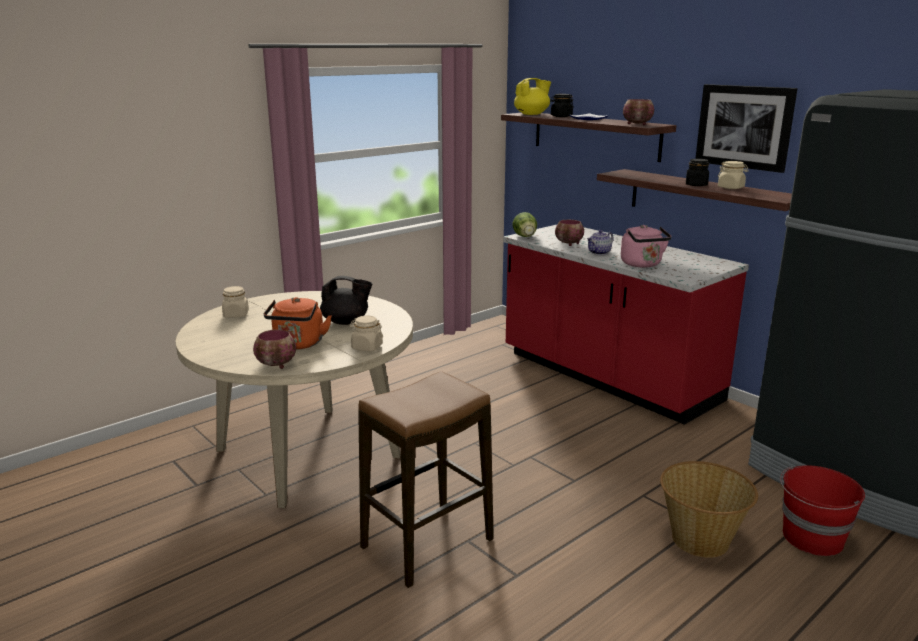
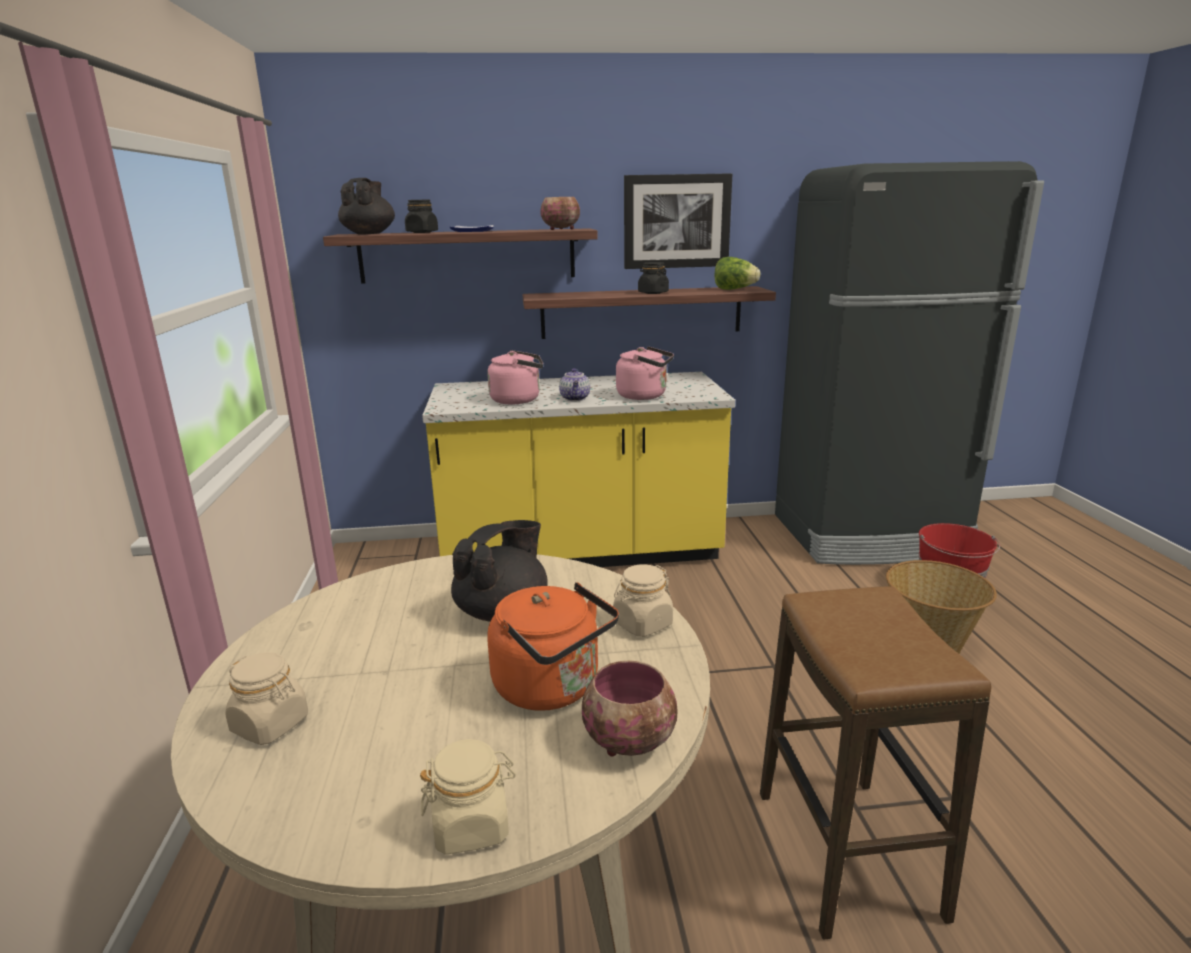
camera: 55 degrees left, 0 degrees up
red counter [503,225,749,425] -> yellow counter [422,372,735,567]
lettuce [512,212,537,237] -> lettuce moved to [715,257,760,290]
yellow teapot [514,78,551,115] -> black teapot [338,178,395,235]
bowl [555,220,584,246] -> pink kettle [487,350,543,404]
beige jar [718,161,749,189] -> beige jar moved to [420,739,516,855]

